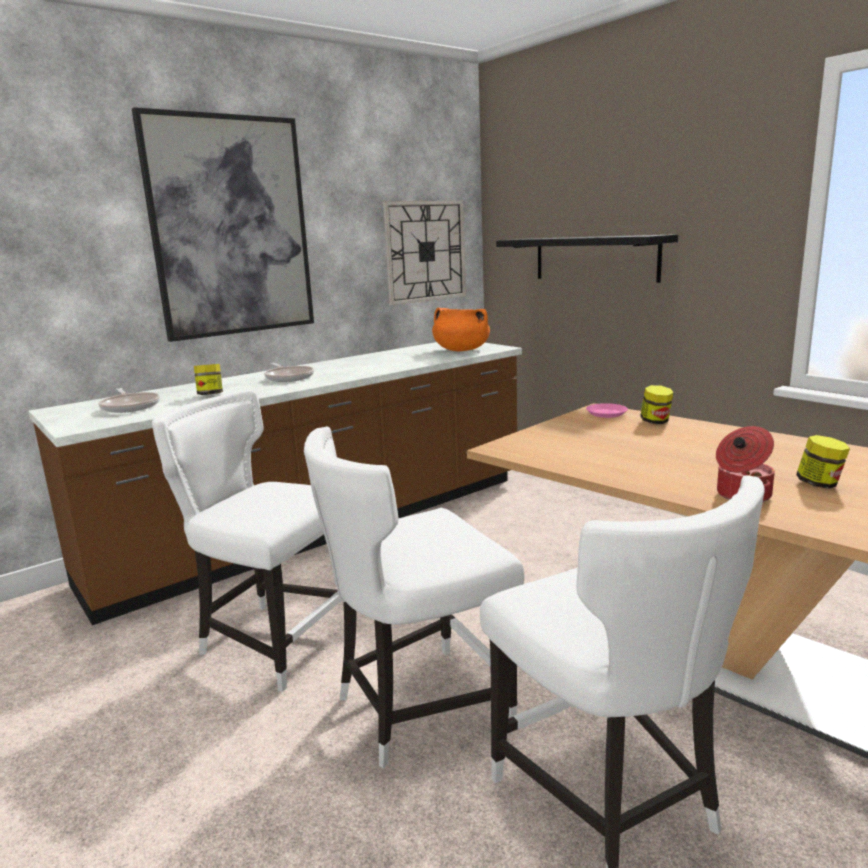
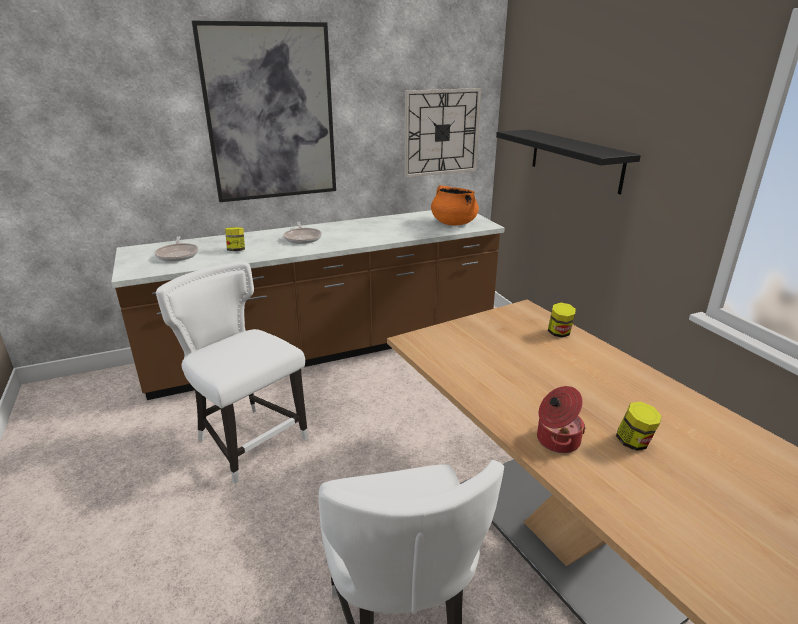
camera: 15 degrees right, 10 degrees up
white chair [304,427,524,768] -> none
pink plate [586,403,628,418] -> none

